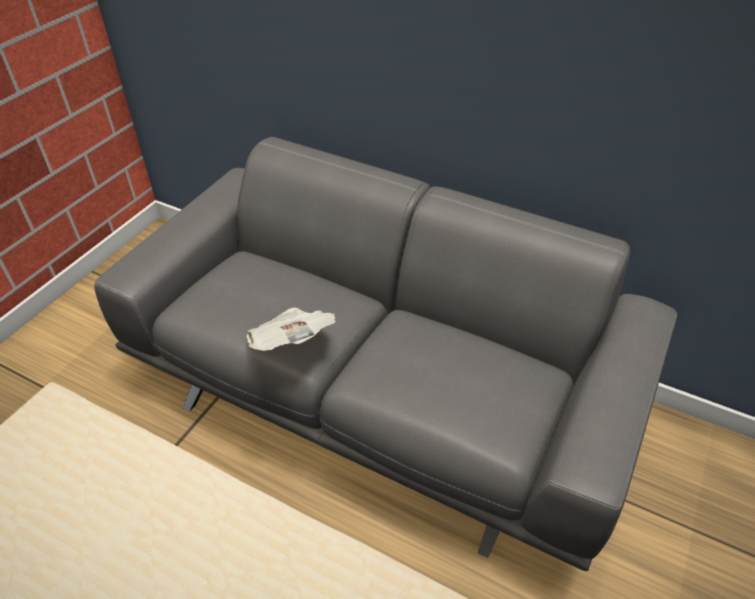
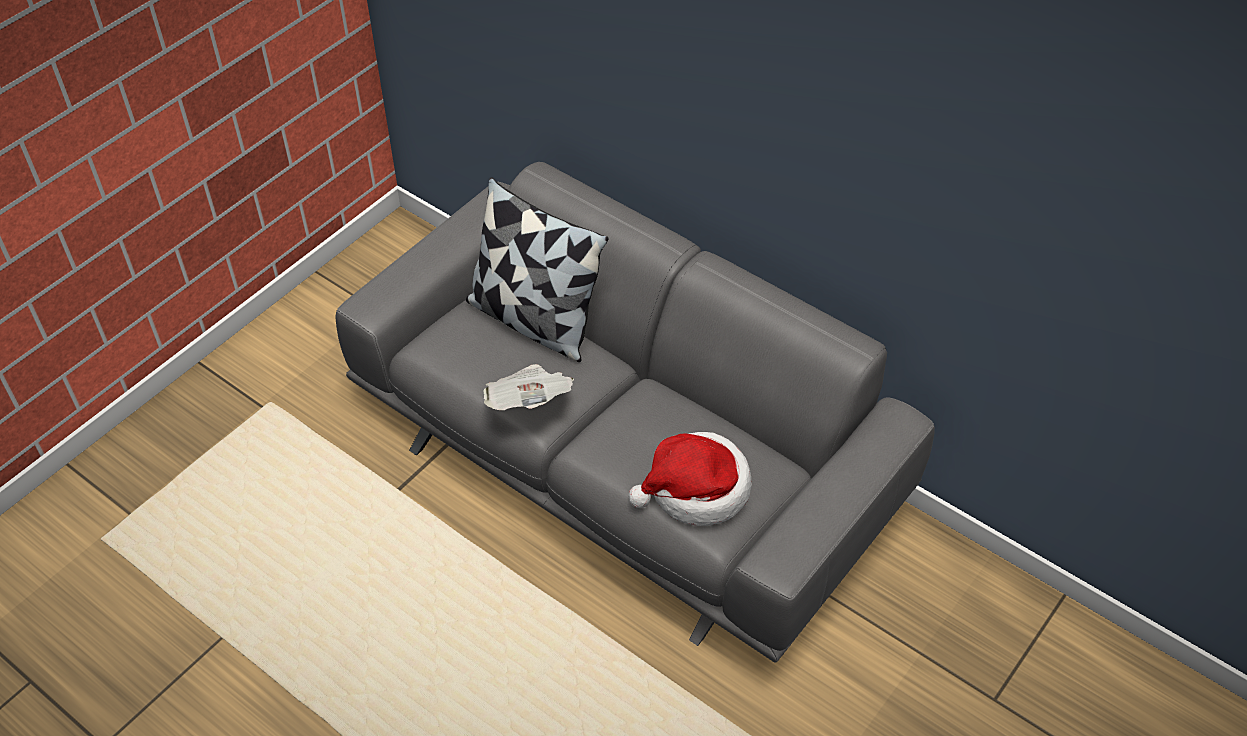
camera: 10 degrees right, 5 degrees up
none -> pillow [466,177,608,362]
none -> hat [628,432,752,526]

